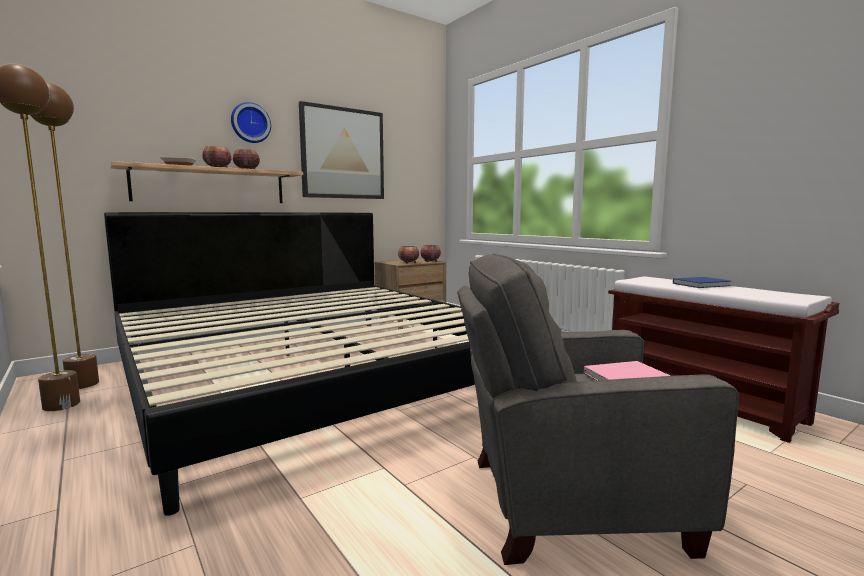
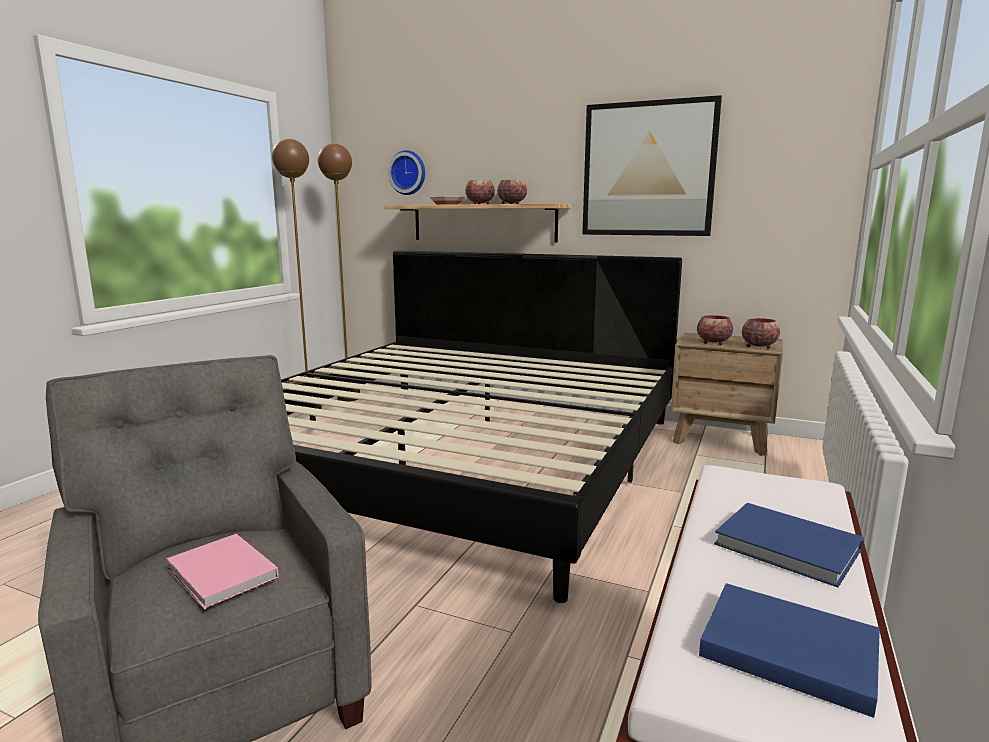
camera: 60 degrees right, 5 degrees up
wall clock [231,102,271,143] -> wall clock moved to [388,150,425,195]
none -> blue book [699,583,880,718]

